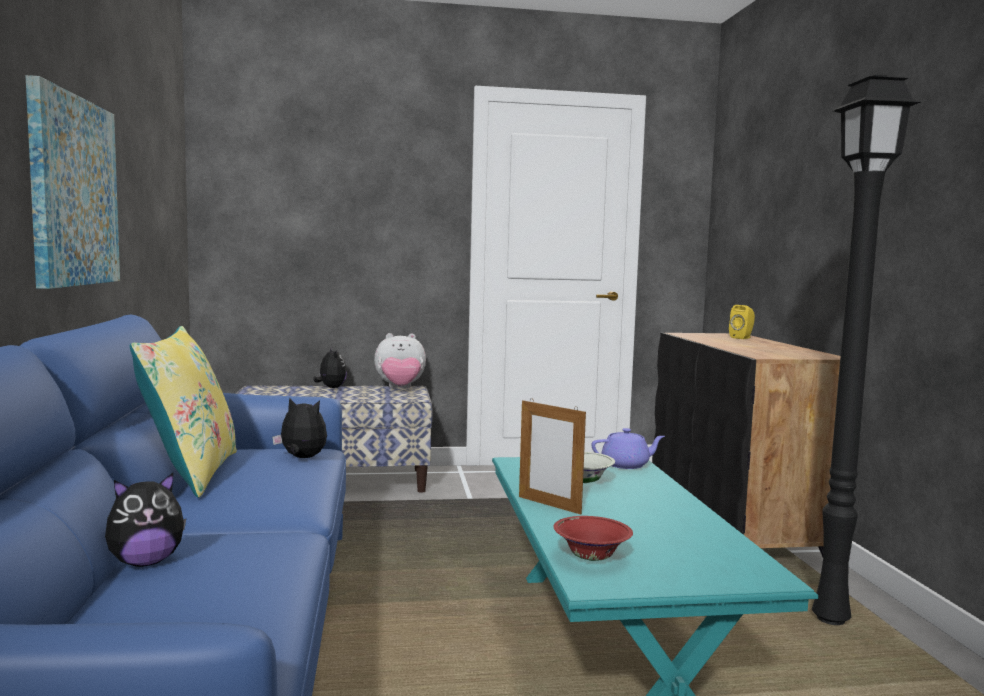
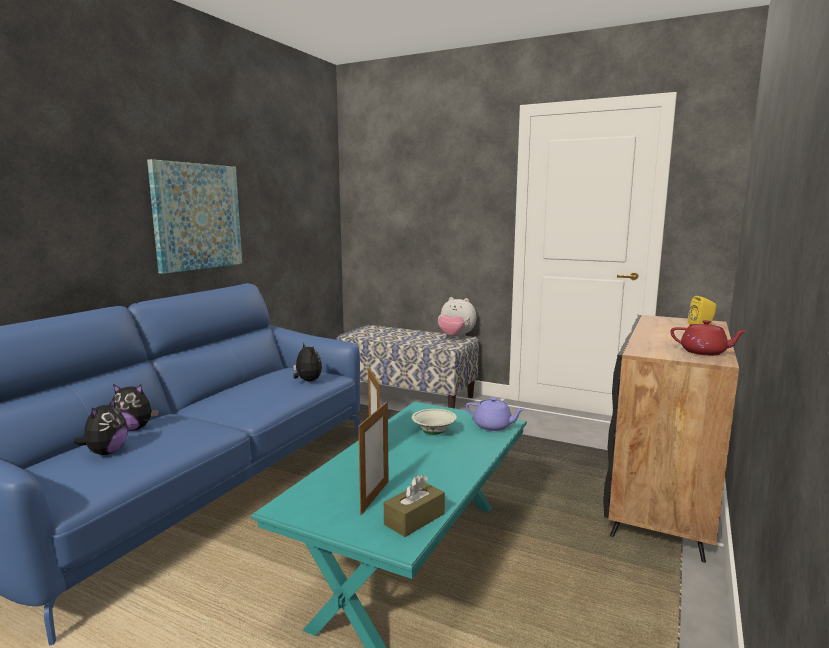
camera: 35 degrees right, 5 degrees up
yellow pillow [130,326,237,498] -> none
plush toy [313,347,347,388] -> plush toy moved to [74,397,128,455]
red bowl [553,516,633,561] -> none
black floor lamp [812,75,921,625] -> none
none -> picture frame [358,402,389,515]
none -> brown tissue box [384,475,445,537]
none -> red teapot [670,320,747,356]

